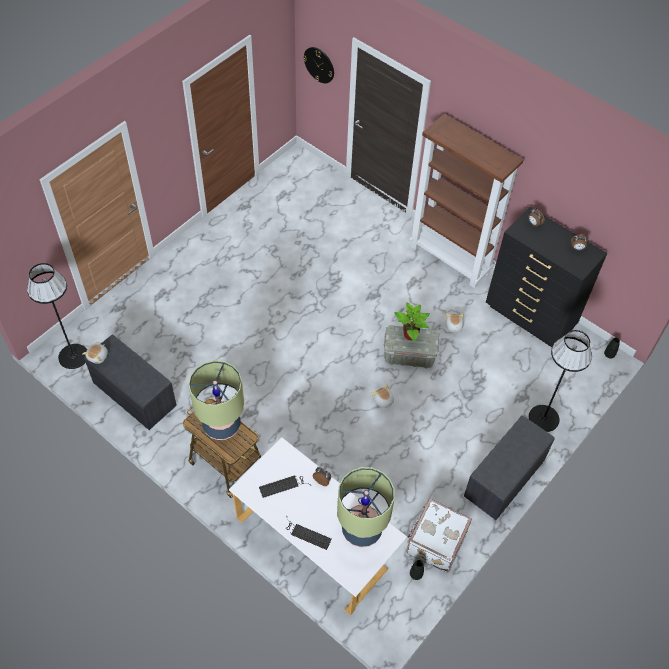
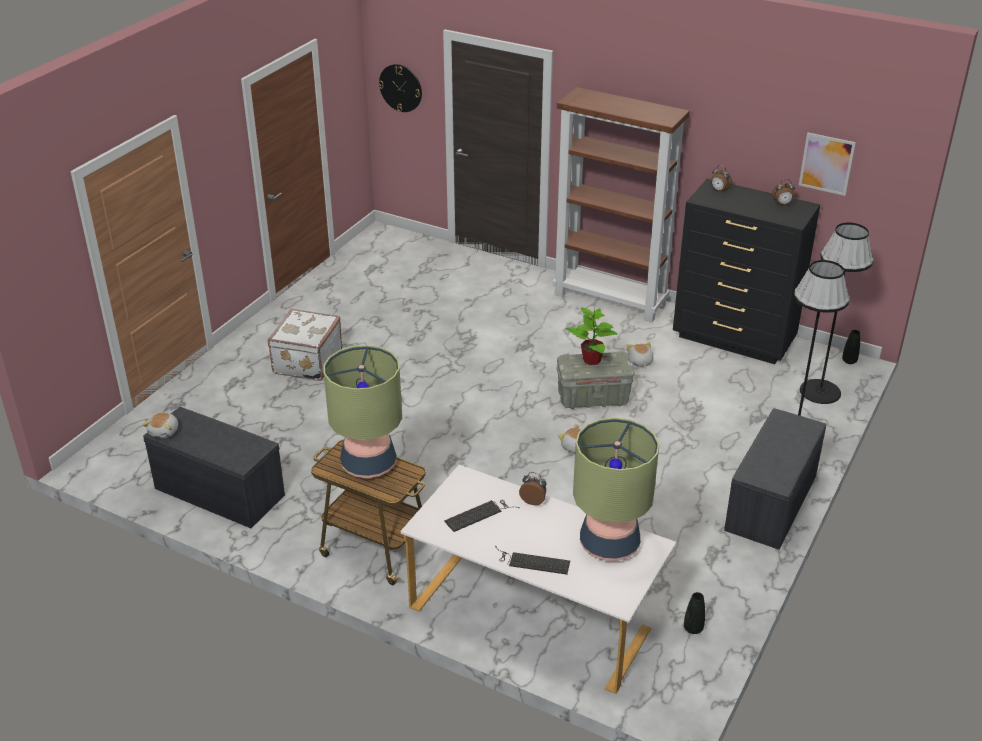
camera: 10 degrees left, 20 degrees down
black floor lamp [27,263,87,369] -> black floor lamp moved to [800,223,874,404]
white suitcase [406,499,472,573] -> white suitcase moved to [268,309,342,381]
none -> picture [799,133,856,196]

